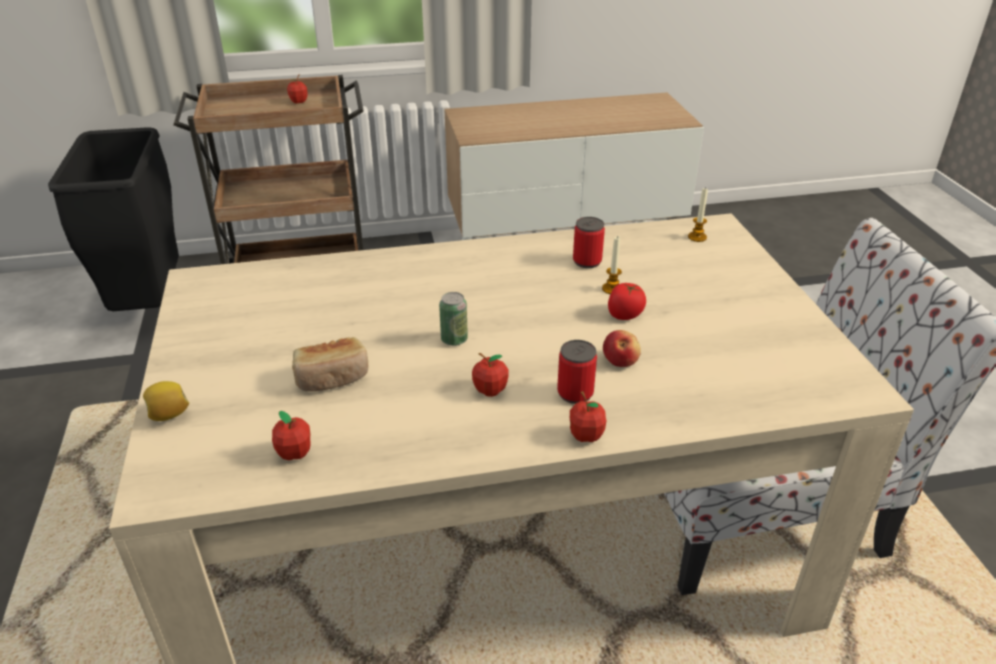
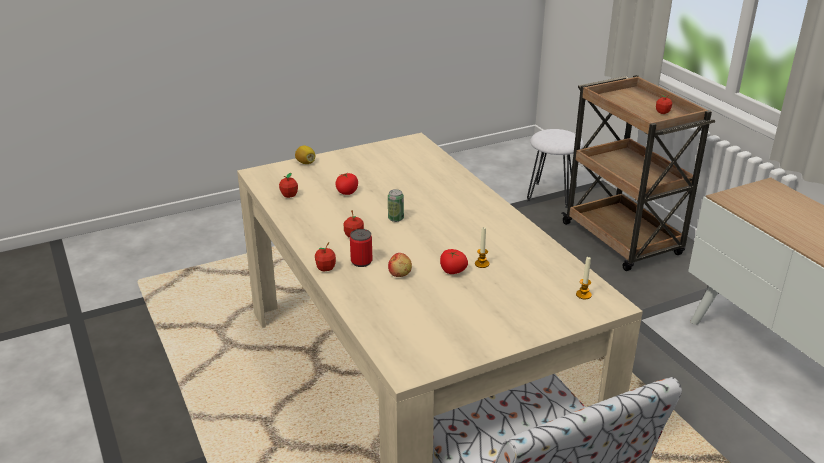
camera: 75 degrees right, 5 degrees down
black trash can [48,127,179,311] -> white stool [527,129,584,208]
bread [292,337,368,392] -> tomato [336,173,358,195]
can [573,217,605,268] -> none

